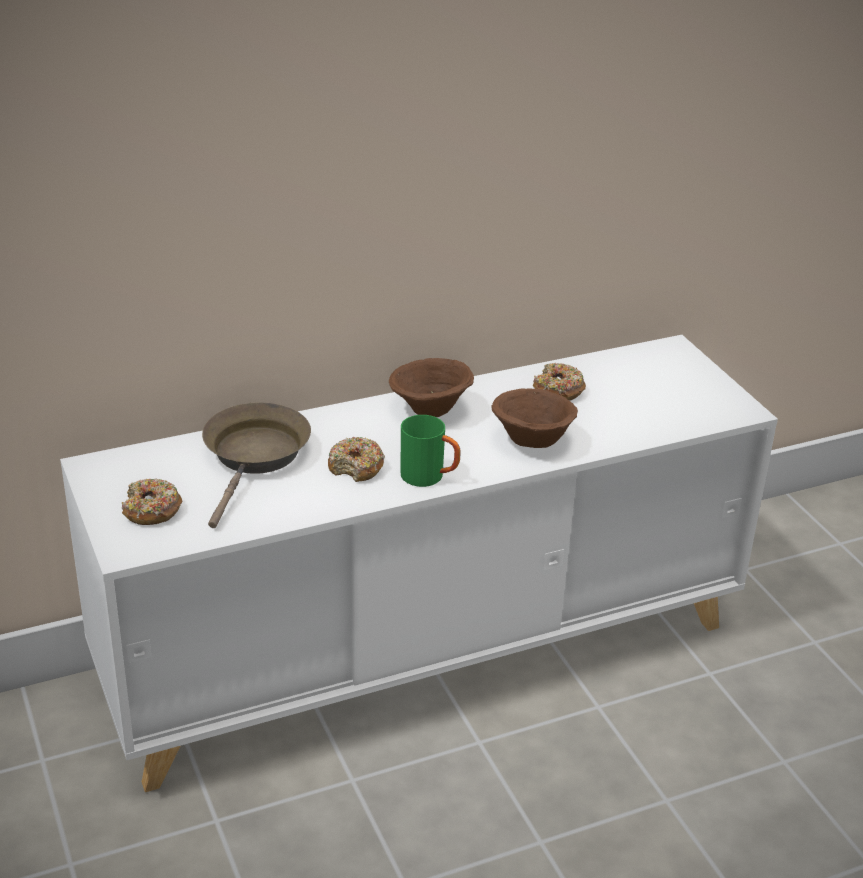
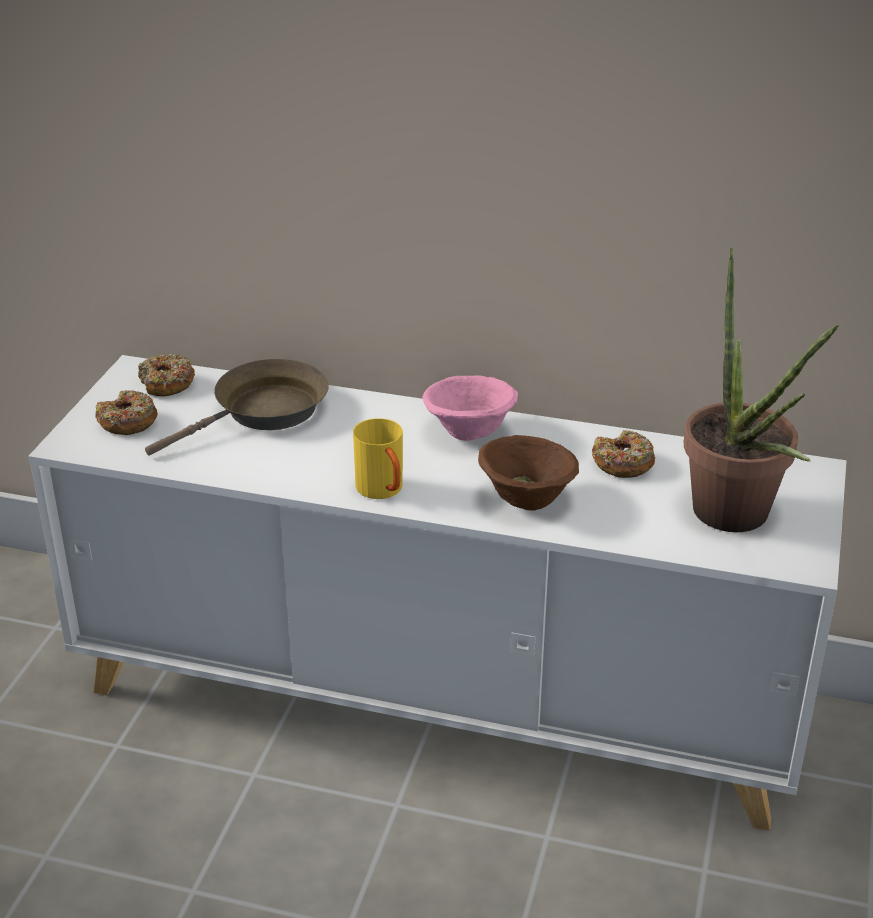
camera: 40 degrees right, 0 degrees up
donut [328,437,385,482] -> donut moved to [138,353,195,396]
brown bowl [389,358,474,417] -> pink bowl [423,375,518,441]
green mug [401,415,461,487] -> yellow mug [353,418,403,499]
none -> potted plant [684,247,839,532]

